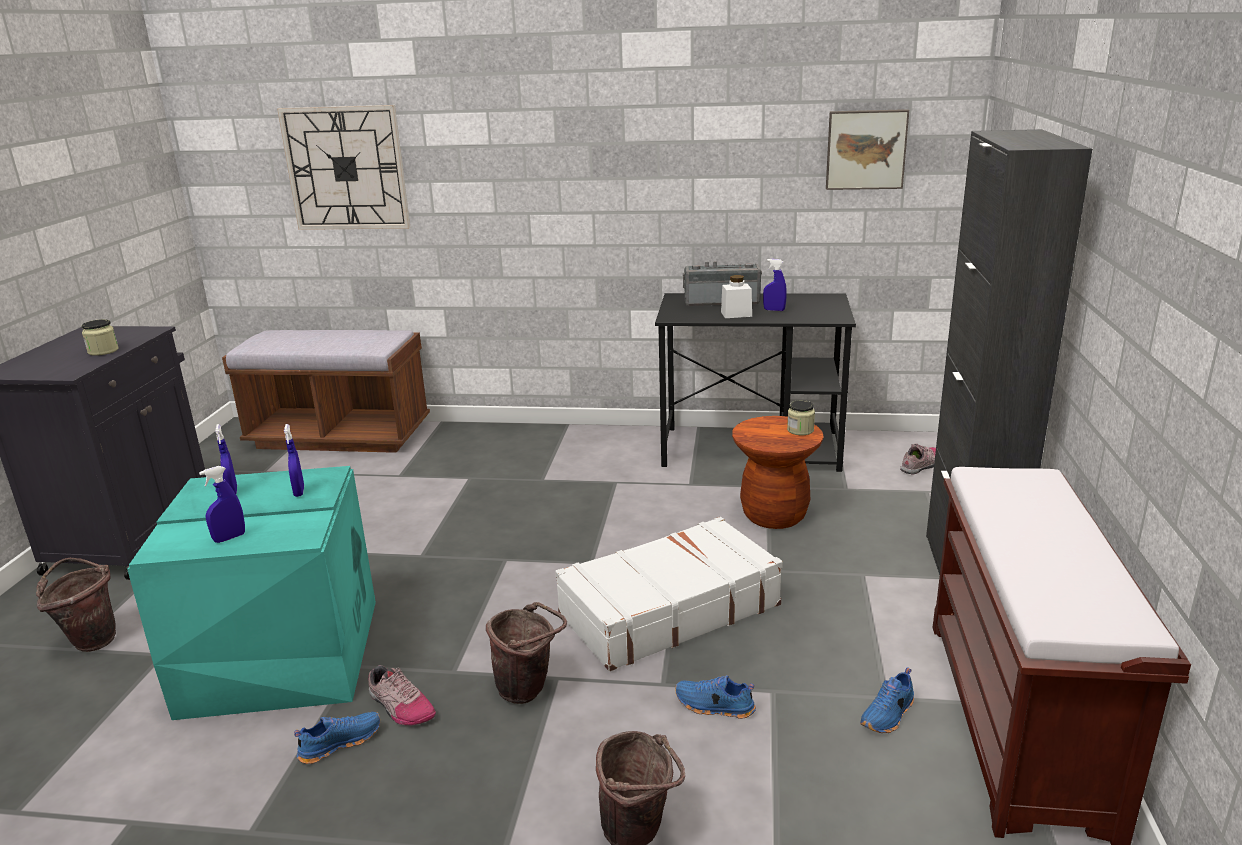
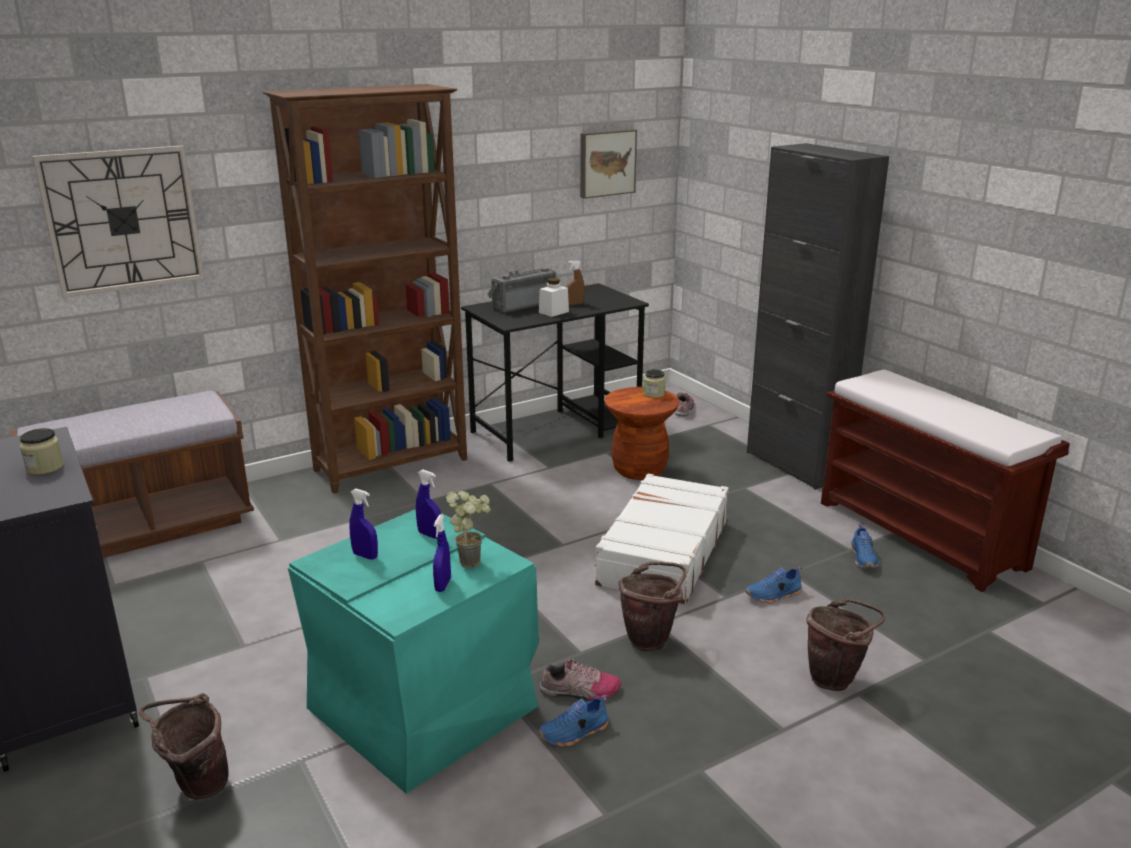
camera: 40 degrees left, 0 degrees up
blue shoe [294,712,380,764] -> blue shoe turned 135 degrees counterclockwise [538,695,609,747]
blue spray bottle [763,259,787,311] -> brown spray bottle [566,260,585,305]
none -> brown bookcase [263,84,467,494]
none -> potted plant [446,491,491,568]

